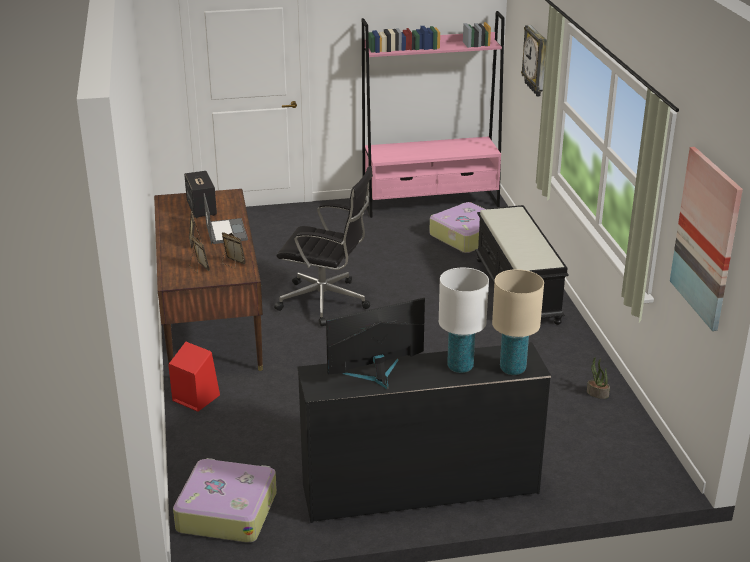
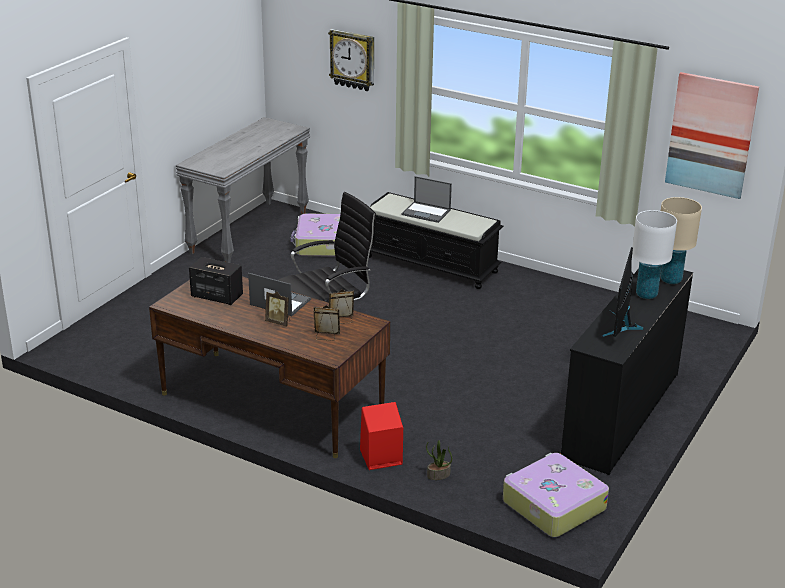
camera: 50 degrees left, 0 degrees up
pink bookcase [362,11,505,218] -> grey console table [176,117,310,263]
potted plant [587,357,610,399] -> potted plant moved to [426,440,452,480]
none -> laptop [402,176,452,223]

